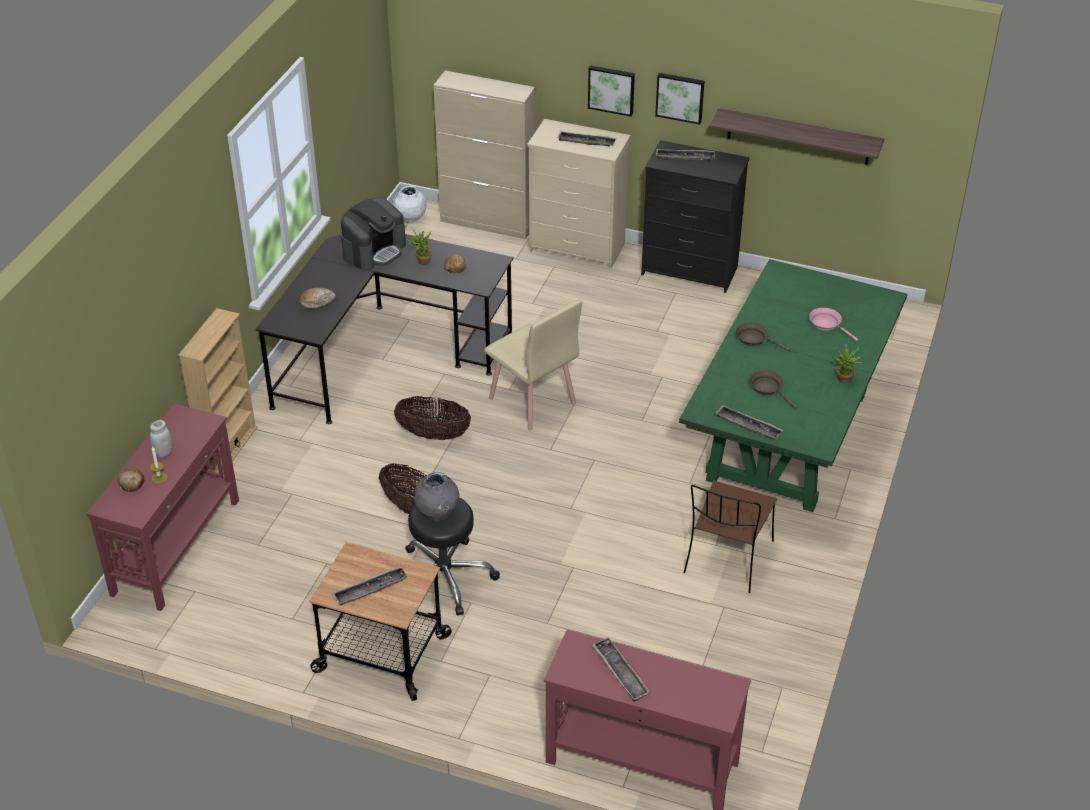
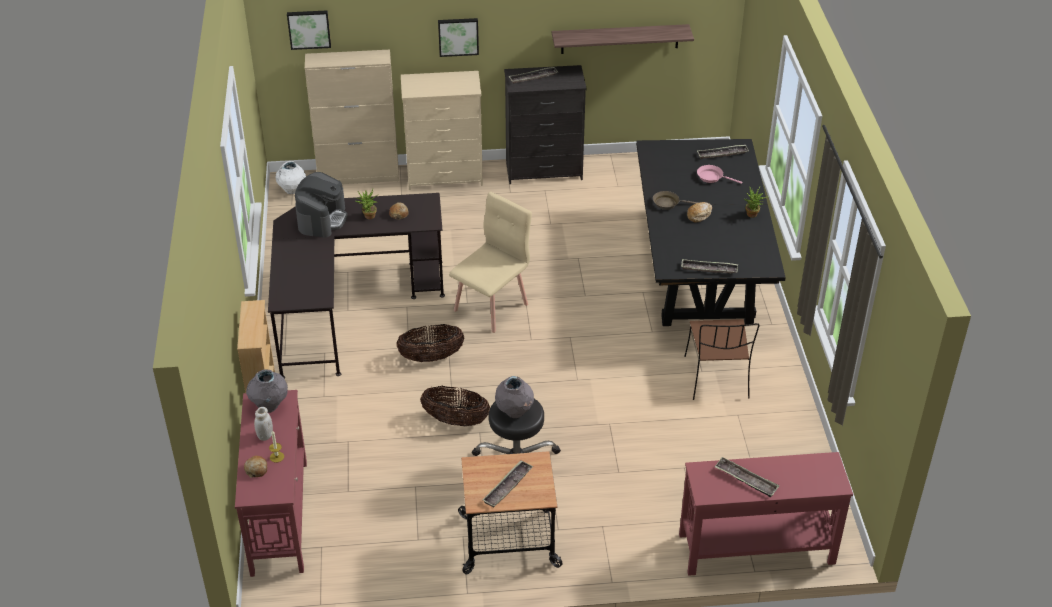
camera: 25 degrees left, 0 degrees up
bread [300,288,336,309] -> bread moved to [687,202,712,223]
beige chair [484,300,582,430] -> beige chair turned 75 degrees counterclockwise [449,192,532,333]
tray [557,131,617,146] -> tray moved to [697,144,749,159]
picture [655,73,705,125] -> picture moved to [287,10,331,50]
green dining table [679,259,907,512] -> black dining table [636,139,786,326]
brown frying pan [749,370,797,409] -> none
none -> grey vase [246,370,288,413]

